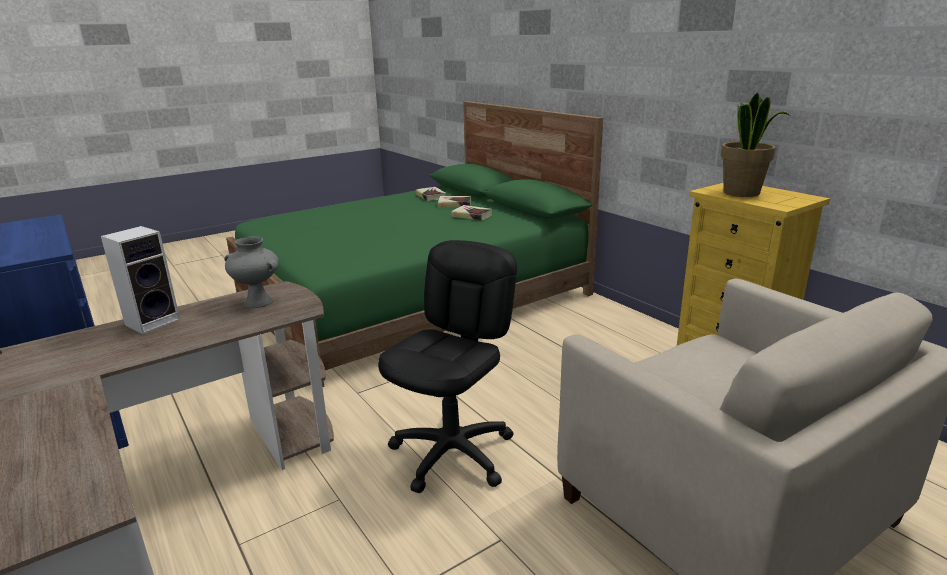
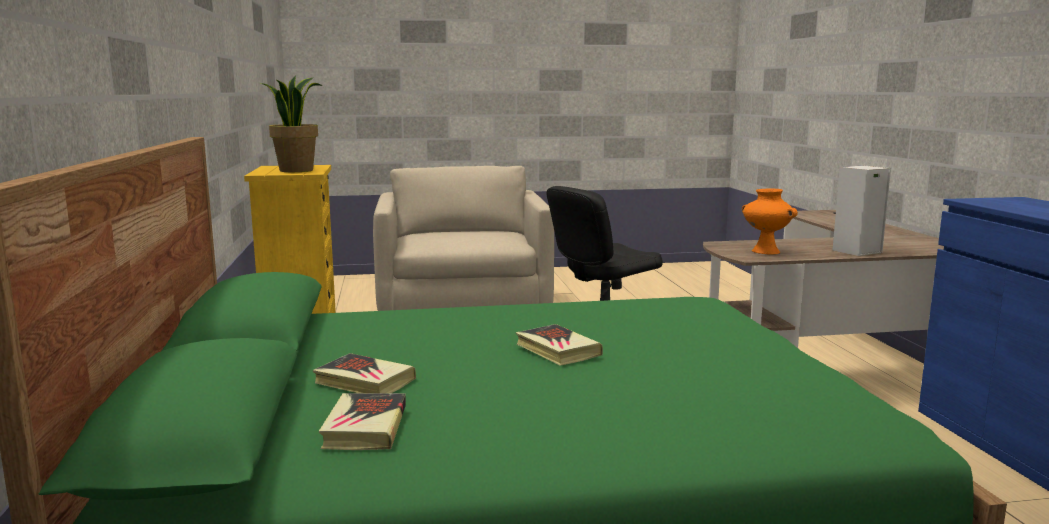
camera: 155 degrees left, 10 degrees down
grey vase [224,236,279,308] -> orange vase [742,189,798,255]
book [451,205,492,221] -> book moved to [516,324,603,366]

